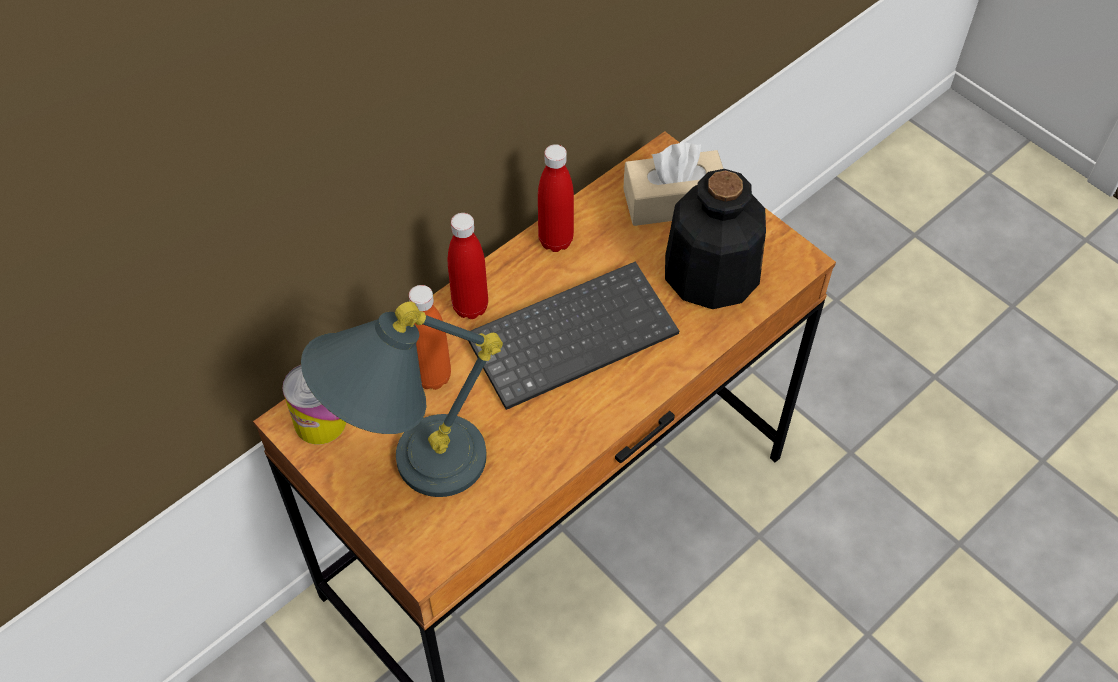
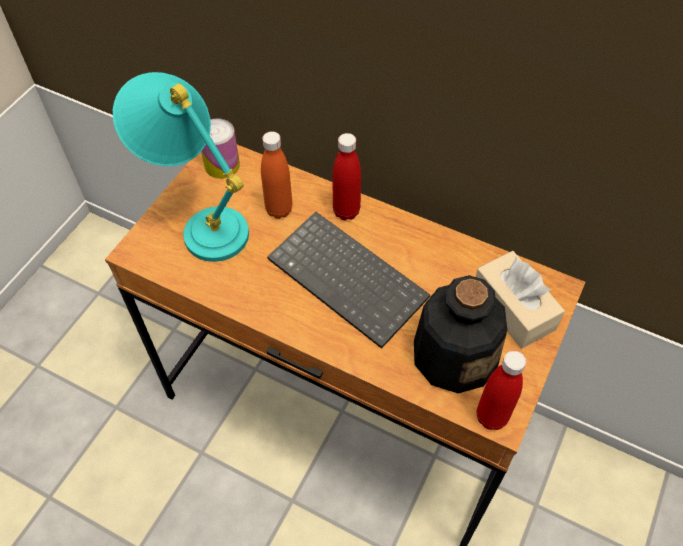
camera: 70 degrees right, 0 degrees up
grey table lamp [301,301,503,497] -> turquoise table lamp [113,72,249,262]
red bottle [538,144,574,252] -> red bottle moved to [477,351,526,430]

